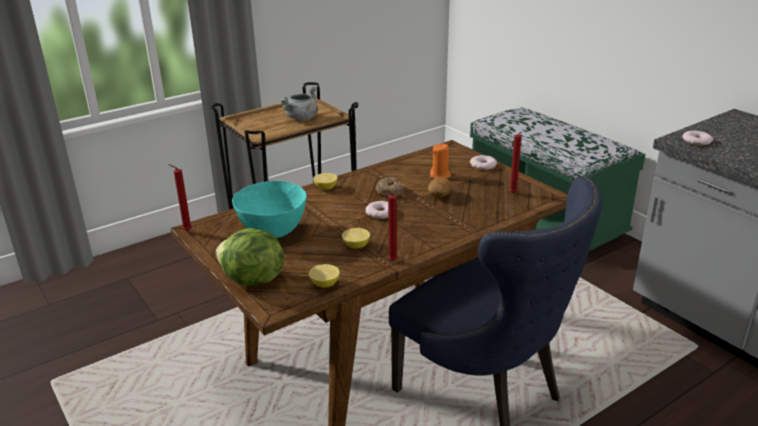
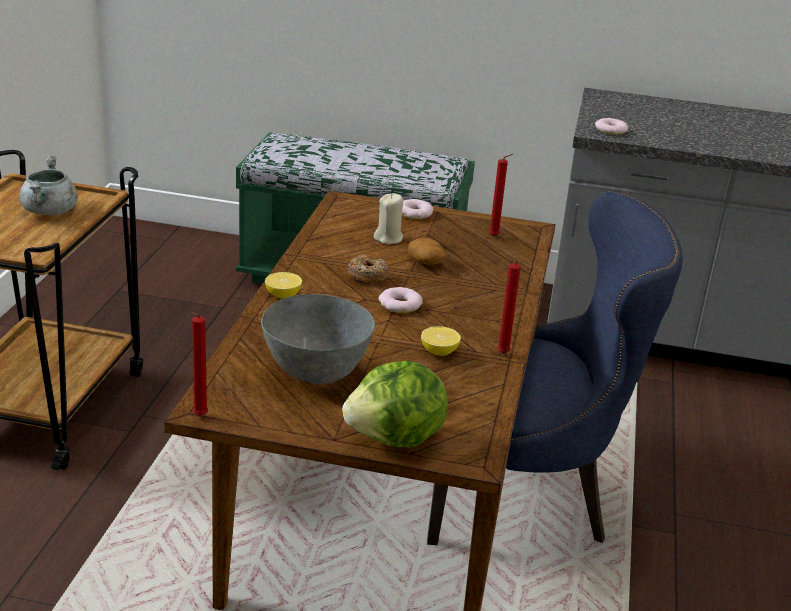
camera: 45 degrees left, 0 degrees up
turquoise bowl [232,181,307,238] -> grey bowl [261,294,375,384]
lemon [309,264,340,288] -> none
orange candle [430,143,451,178] -> beige candle [374,193,403,244]

